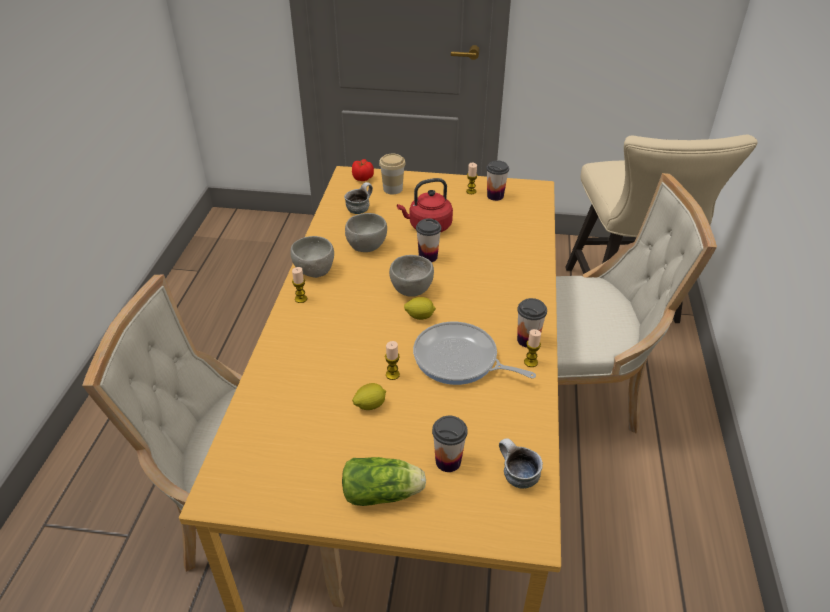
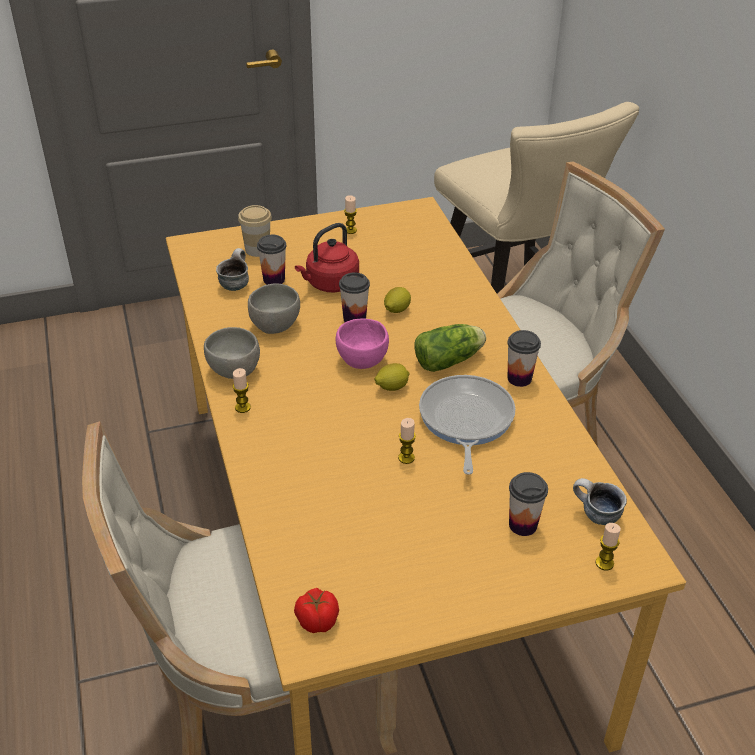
camera: 25 degrees left, 0 degrees up
lettuce [342,457,426,506] -> lettuce moved to [414,324,486,372]
tomato [352,159,374,181] -> tomato moved to [294,588,339,633]
lemon [352,383,386,410] -> lemon moved to [384,287,411,313]
grey bowl [389,255,434,297] -> pink bowl [336,318,389,369]
frying pan [413,322,536,385] -> frying pan turned 90 degrees clockwise [419,375,515,475]
cup [486,161,509,201] -> cup moved to [257,235,286,285]
candle [524,329,541,367] -> candle moved to [596,523,621,570]

